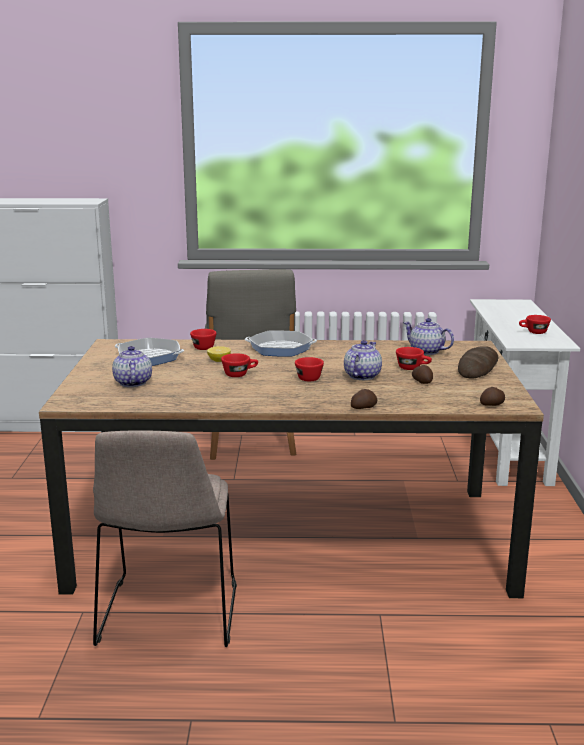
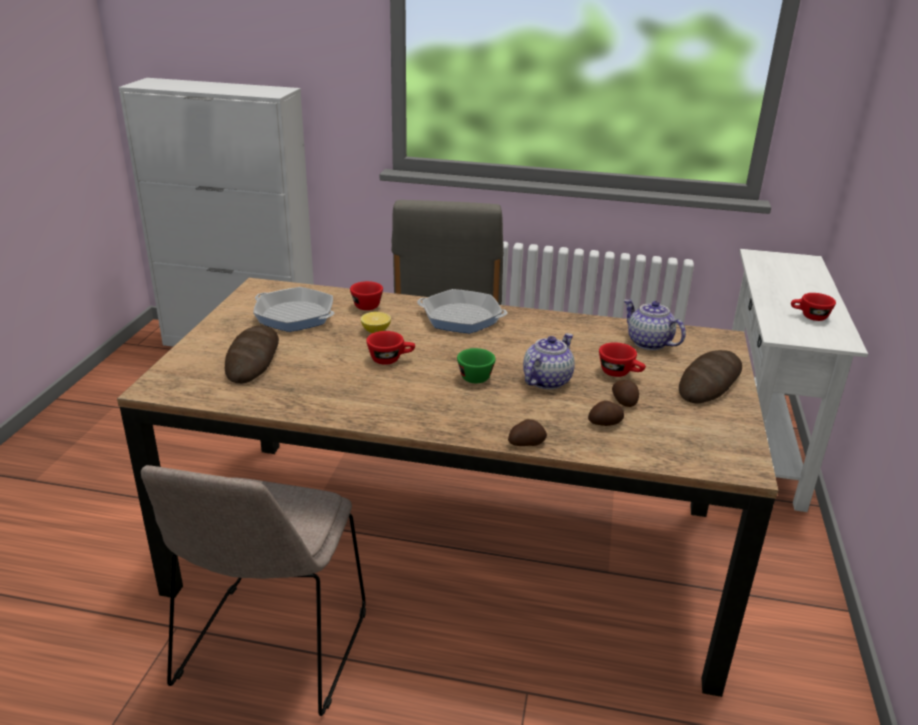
camera: 10 degrees right, 10 degrees up
teapot [112,346,152,387] -> bread [225,325,279,383]
red cup [295,357,324,381] -> green cup [457,348,496,383]
potato [480,387,505,406] -> potato moved to [588,401,624,426]

